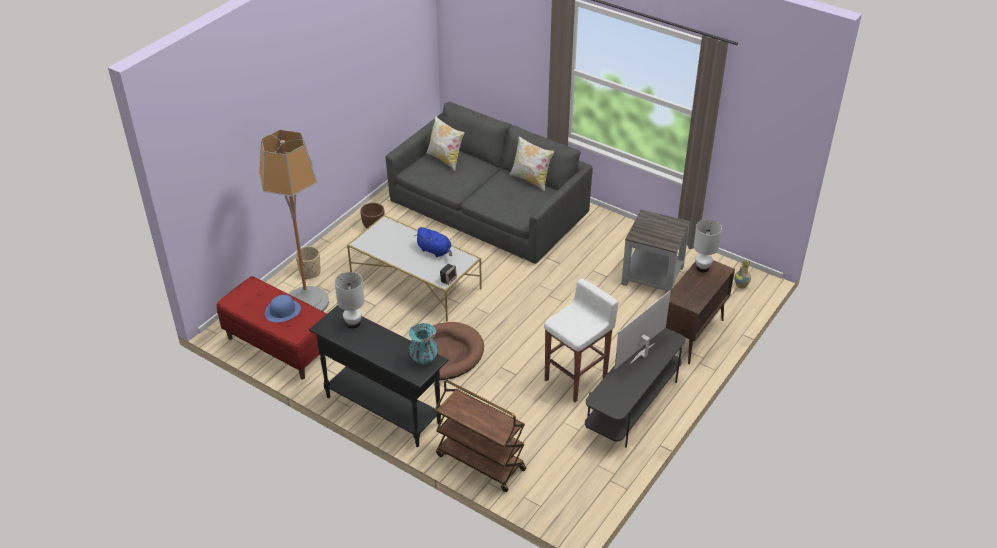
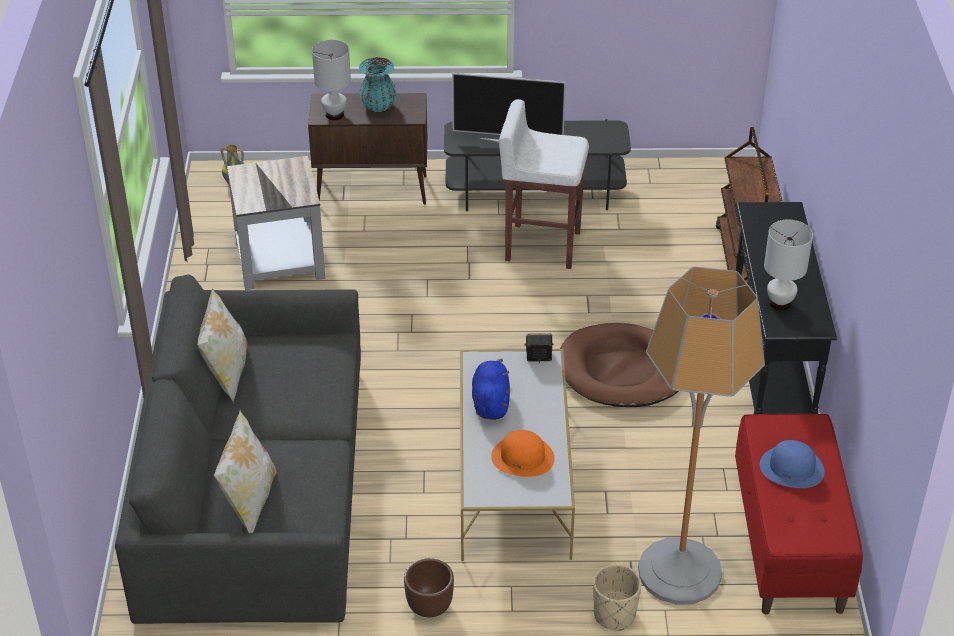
camera: 125 degrees left, 0 degrees up
turquoise vase [409,323,438,365] -> turquoise vase moved to [359,57,396,112]
none -> orange hat [491,430,555,477]

